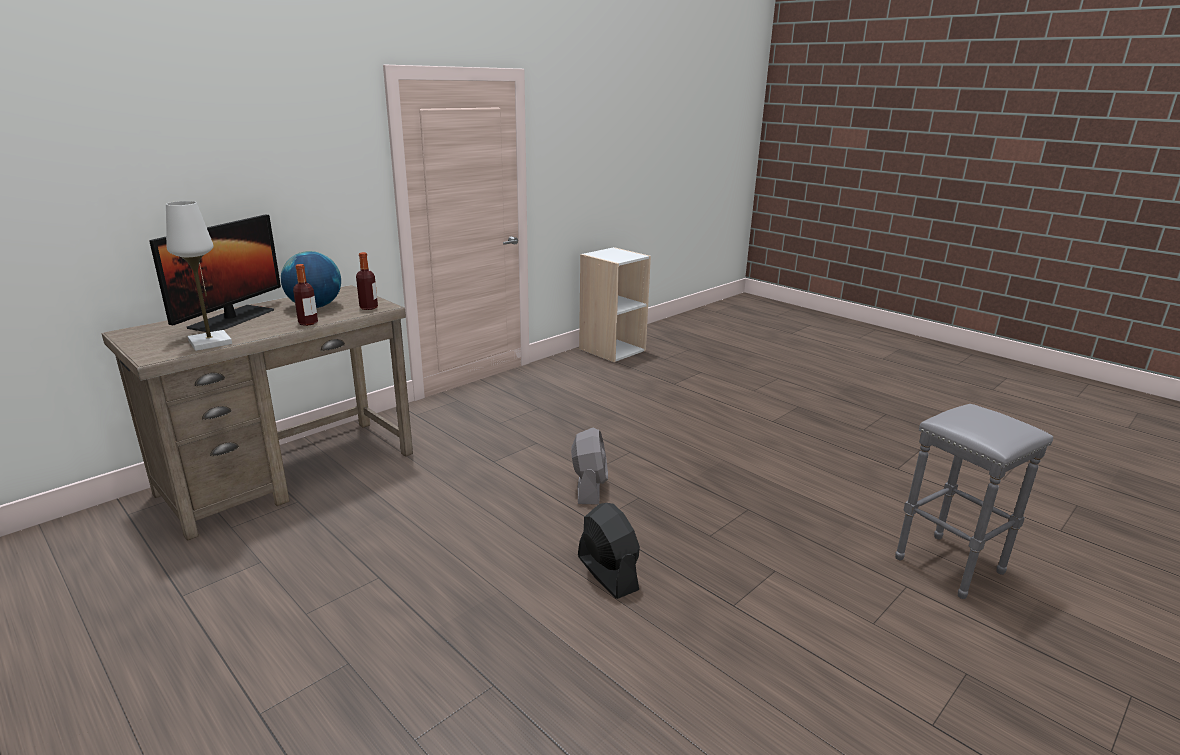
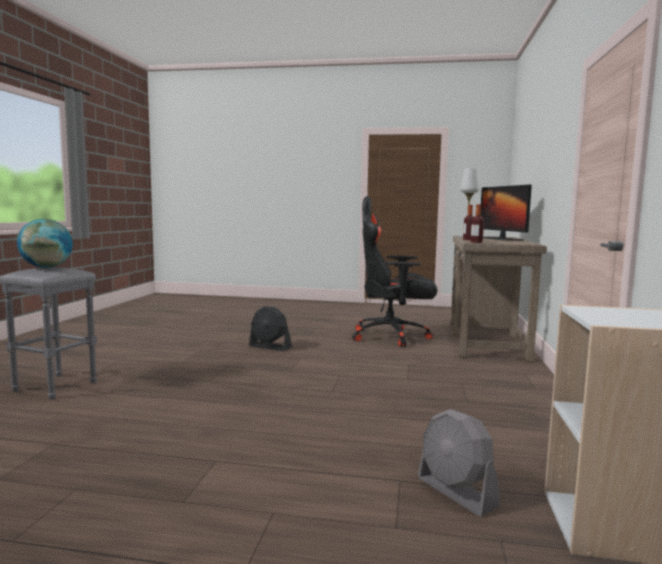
camera: 145 degrees right, 15 degrees down
globe [281,251,341,308] -> globe moved to [17,219,73,268]
grey fan [571,428,608,505] -> grey fan moved to [418,409,501,516]
none -> black office chair [352,196,437,347]

